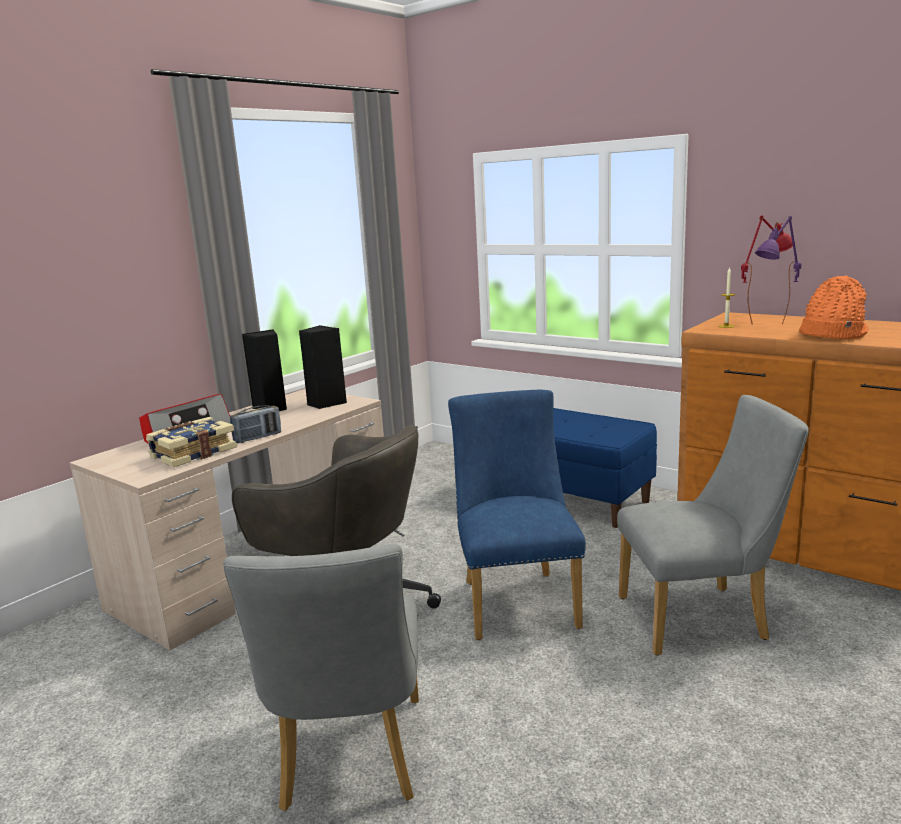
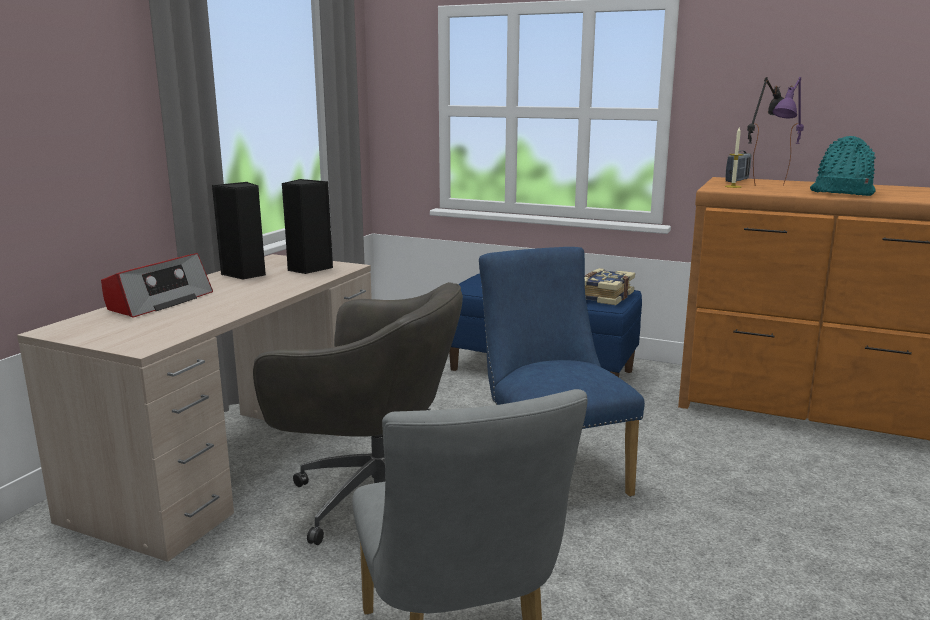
camera: 15 degrees left, 0 degrees up
book [146,417,237,468] -> book moved to [585,268,635,305]
radio [230,405,281,443] -> radio moved to [725,150,751,182]
grey chair [617,395,808,656] -> none
red table lamp [741,215,793,324] -> black table lamp [747,77,784,186]
orange hat [799,275,868,339] -> turquoise hat [810,136,875,196]

